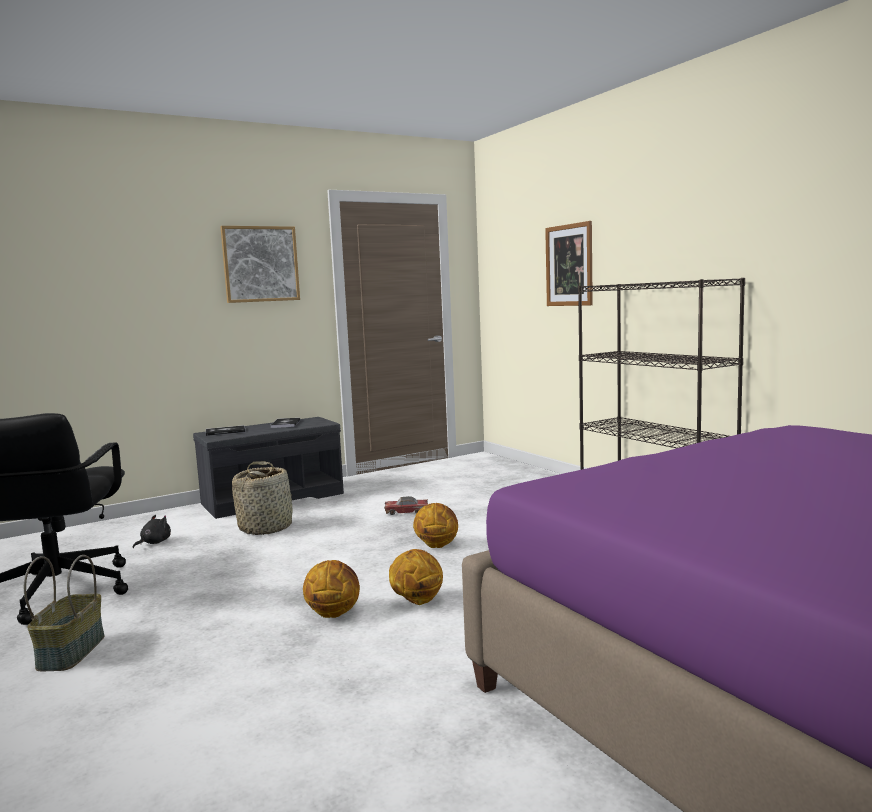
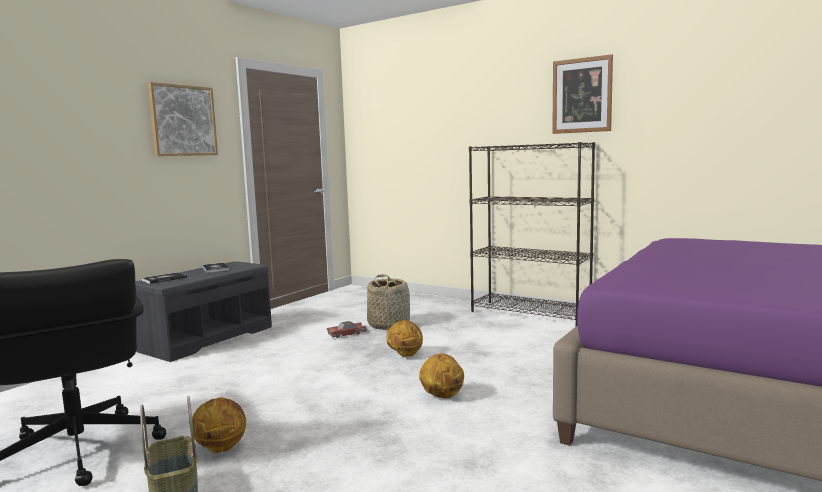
camera: 25 degrees left, 0 degrees up
black plush toy [133,515,171,548] -> none
basket [232,461,292,535] -> basket moved to [367,274,410,330]
basketball [303,560,360,618] -> basketball moved to [192,398,246,453]
picture [545,221,593,306] -> picture moved to [552,54,613,134]

